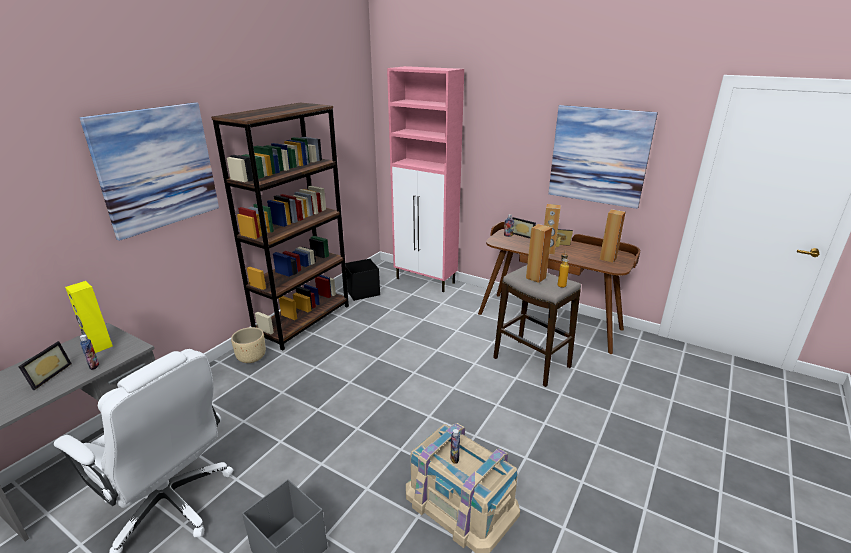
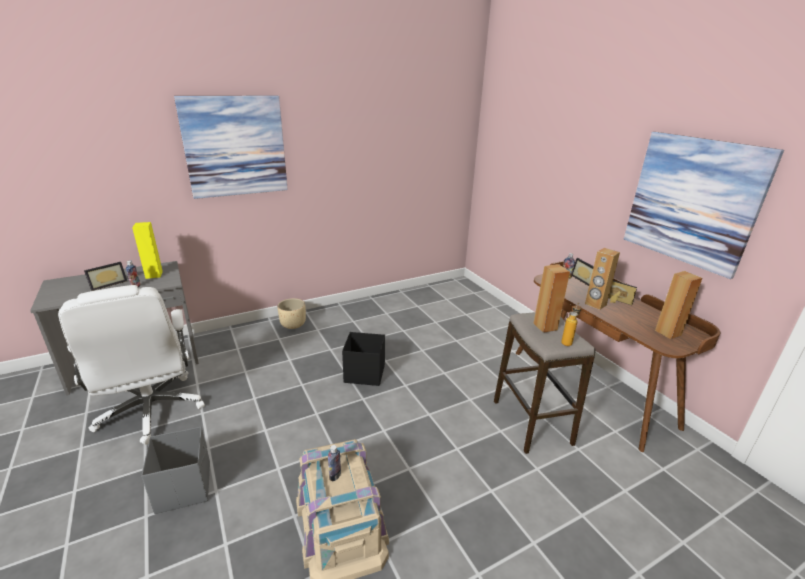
camera: 30 degrees right, 0 degrees up
brown bookcase [211,102,349,351] -> none
black storage box [345,259,380,301] -> black storage box moved to [342,332,385,386]
pink cabinet [387,66,464,292] -> none

